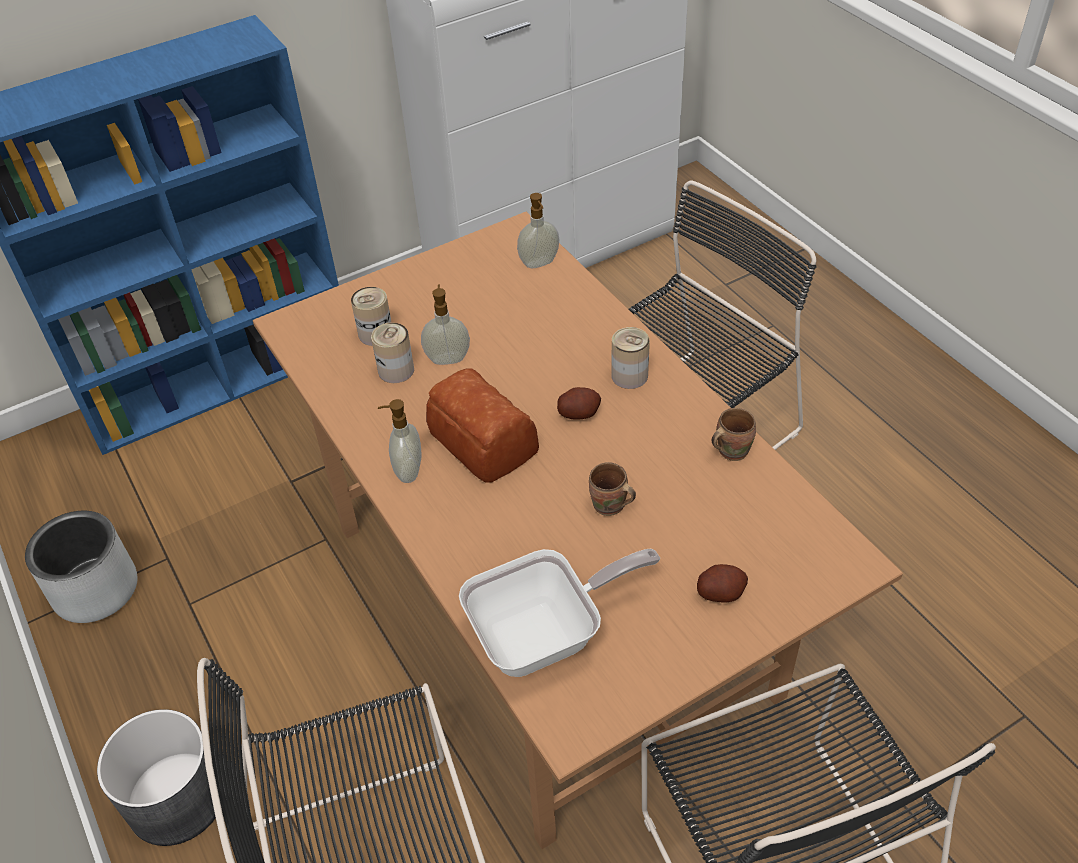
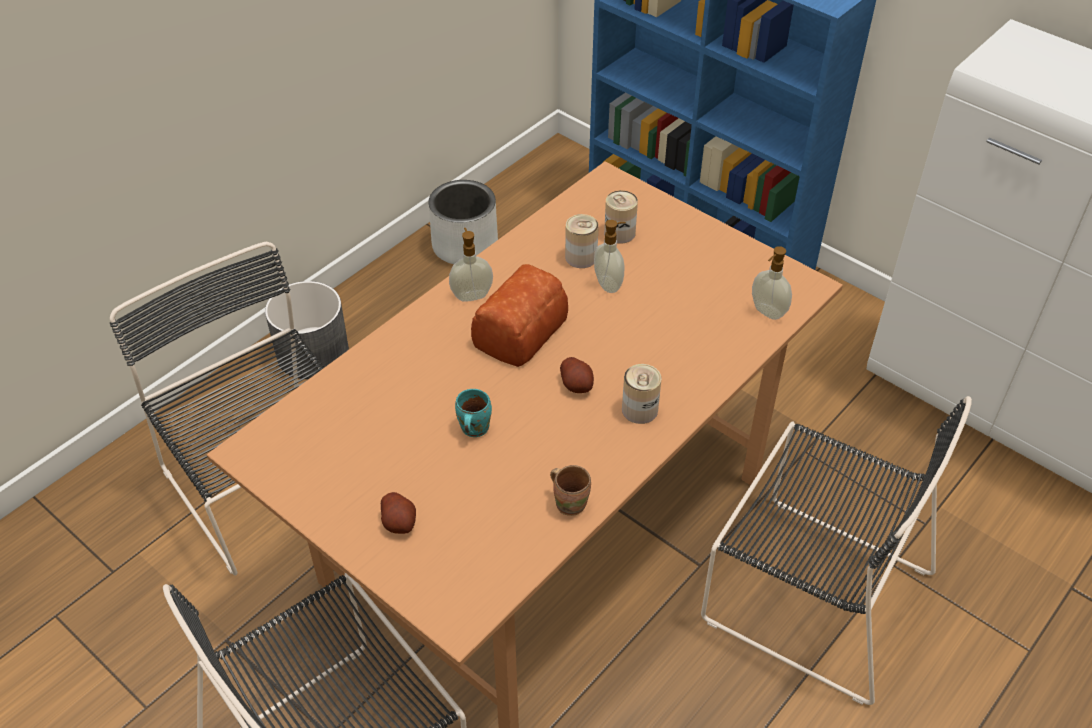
camera: 70 degrees right, 0 degrees up
frying pan [459,549,660,677] -> none
brown mug [589,462,636,516] -> turquoise mug [455,389,492,437]

